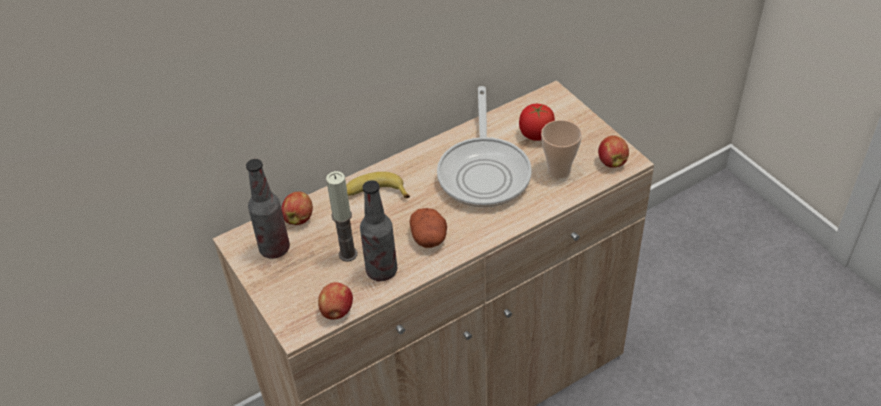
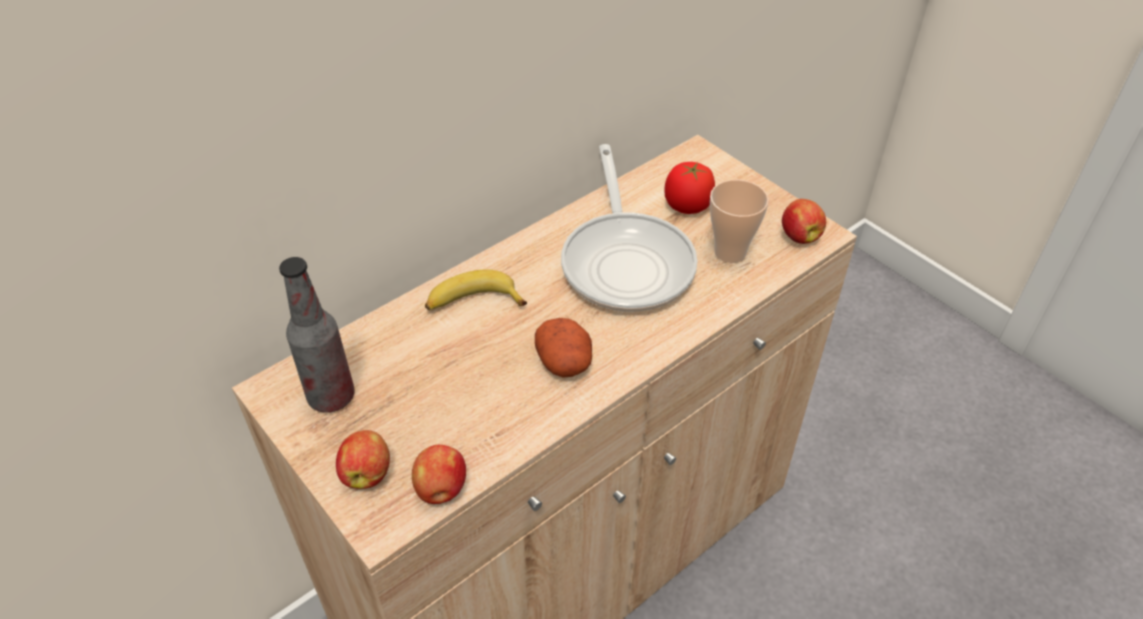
camera: 10 degrees left, 0 degrees up
apple [281,192,313,225] -> apple moved to [336,430,390,489]
candle [326,171,357,262] -> none
bottle [360,180,397,281] -> none

